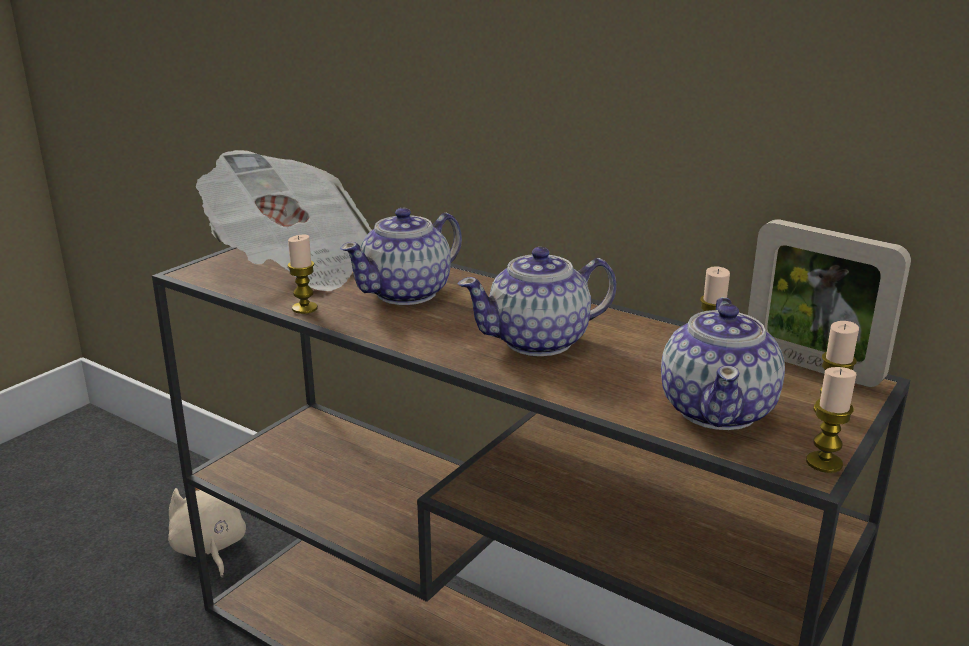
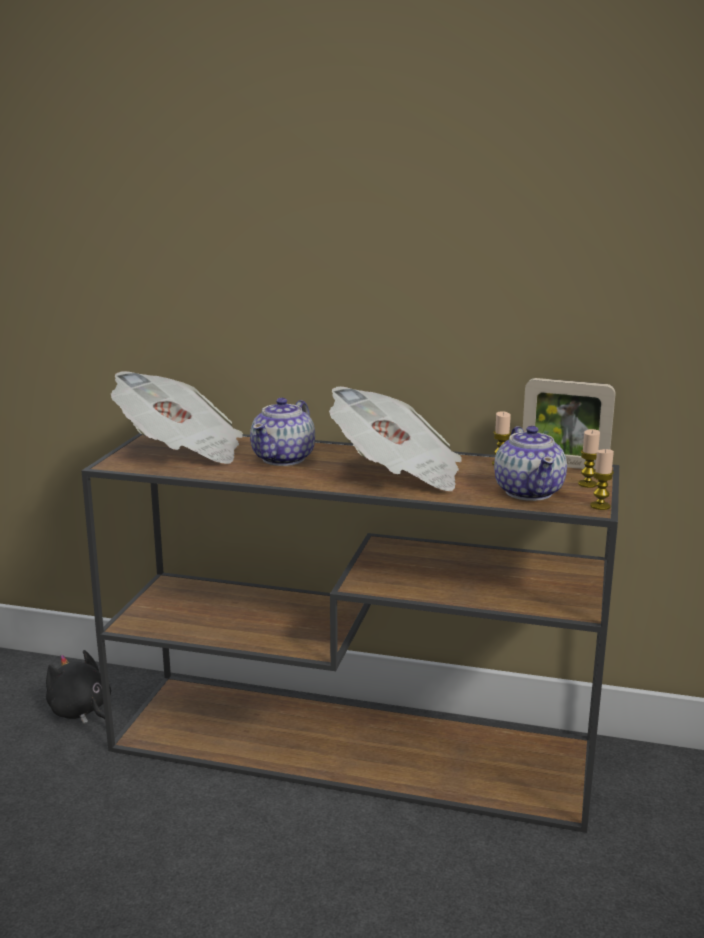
camera: 20 degrees left, 5 degrees down
beige plush toy [168,488,246,578] -> black plush toy [46,650,111,724]
candle [288,235,318,314] -> none
teapot [458,247,616,356] -> newspaper [329,386,462,491]

